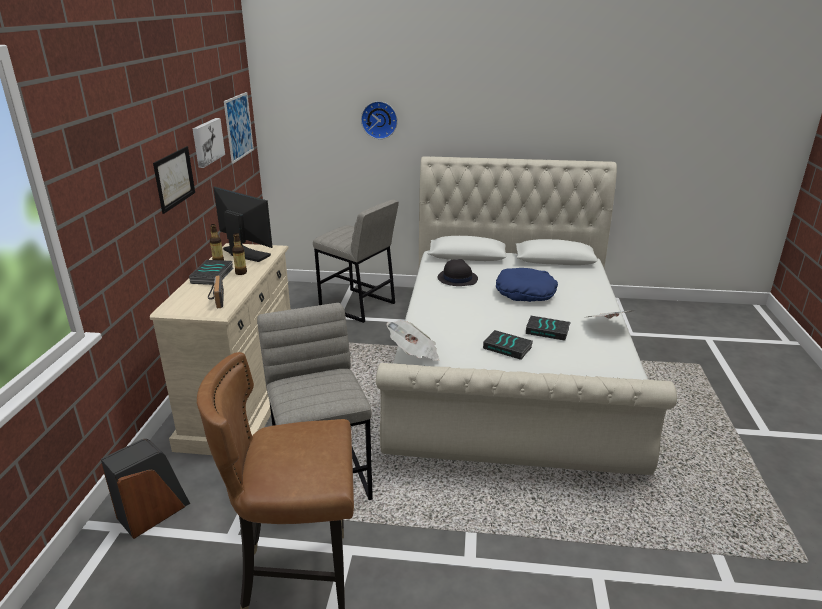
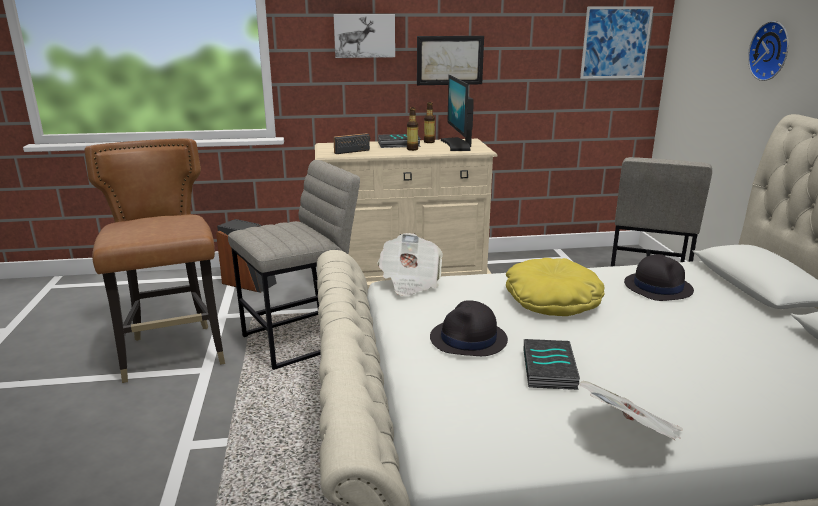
camera: 75 degrees right, 5 degrees down
picture [193,118,225,168] -> picture moved to [333,14,395,58]
monitor [213,186,273,262] -> monitor turned 150 degrees clockwise [441,75,473,151]
book [483,330,533,360] -> black hat [430,300,508,356]
blue pillow [496,268,558,302] -> none
none -> yellow pillow [506,258,604,316]

